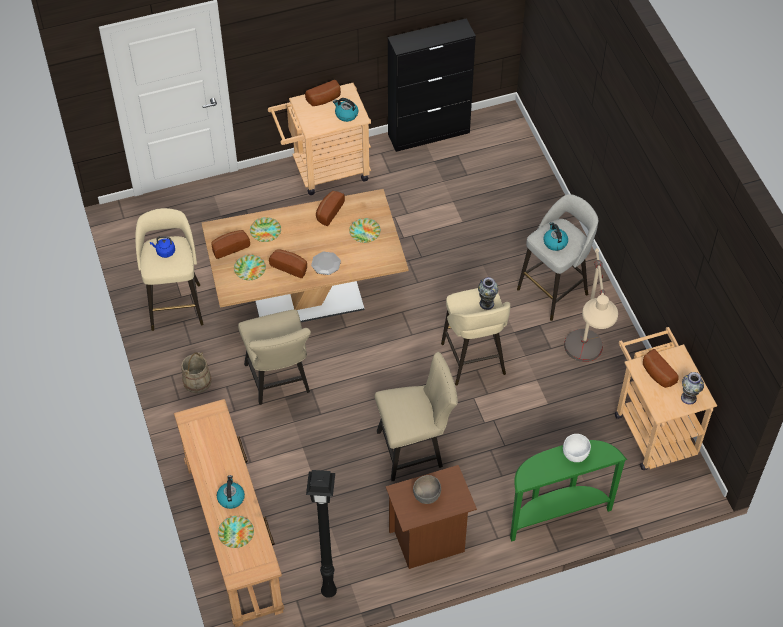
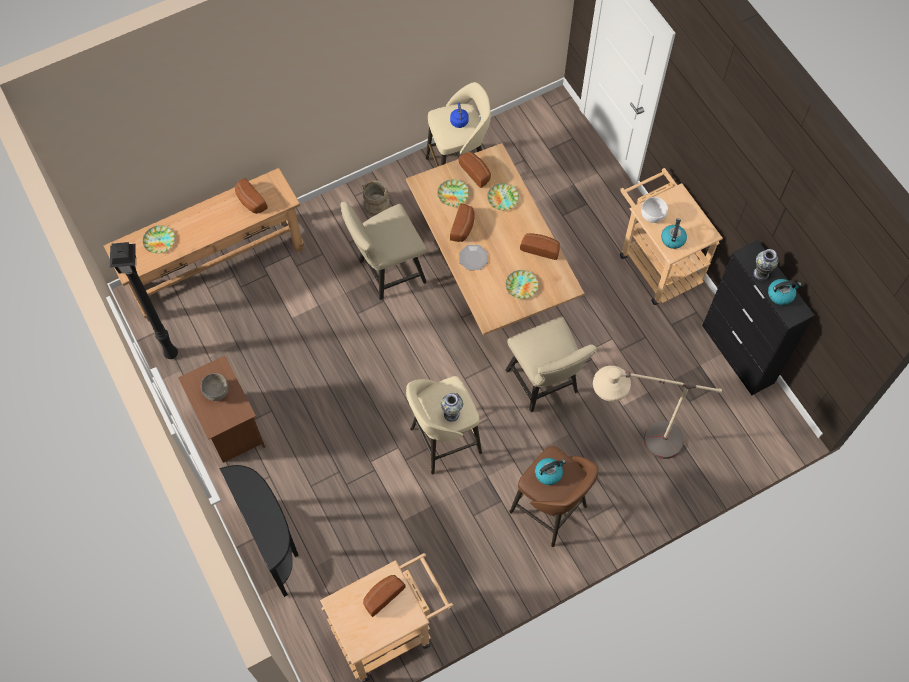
camera: 80 degrees right, 10 degrees up
kettle [217,475,245,509] -> kettle moved to [768,279,802,305]
bread [305,80,341,106] -> bread moved to [235,178,268,214]
beige chair [375,352,458,481] -> beige chair moved to [506,317,597,412]
green console table [510,440,627,542] -> black console table [219,465,299,597]
grey stool [517,194,598,321] -> brown stool [509,445,598,547]
white bowl [563,434,591,462] -> white bowl moved to [641,197,668,223]
beige floor lamp [564,248,618,362] -> beige floor lamp moved to [593,366,722,459]
vase [681,372,704,405] -> vase moved to [753,249,778,281]

